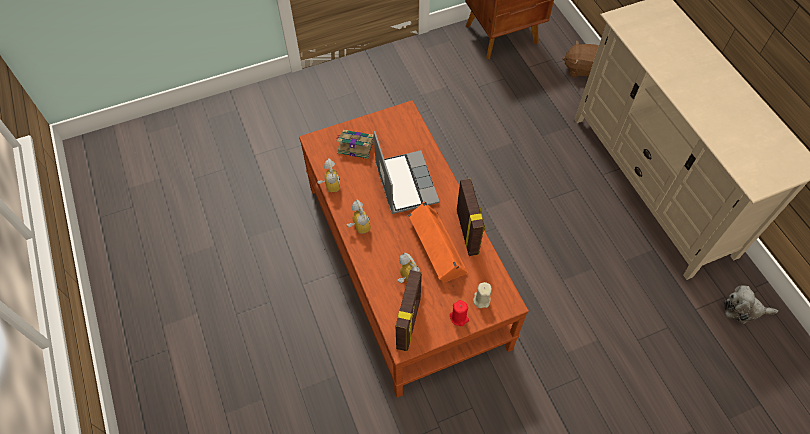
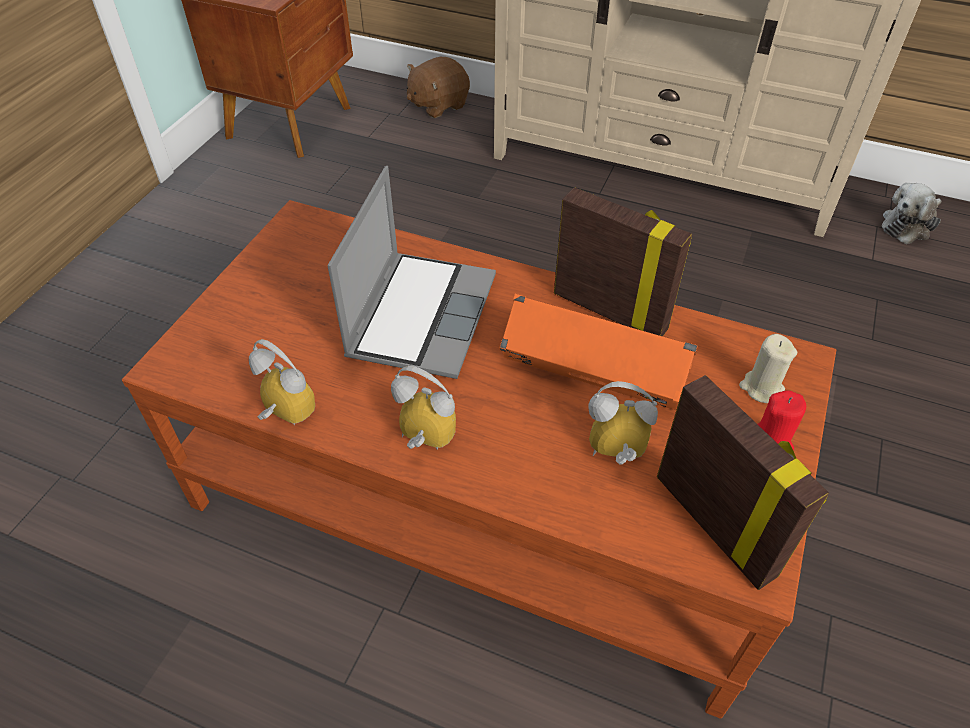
camera: 45 degrees left, 10 degrees down
book [337,130,374,159] -> none
laptop [374,131,440,214] -> laptop turned 75 degrees clockwise [327,166,496,379]

